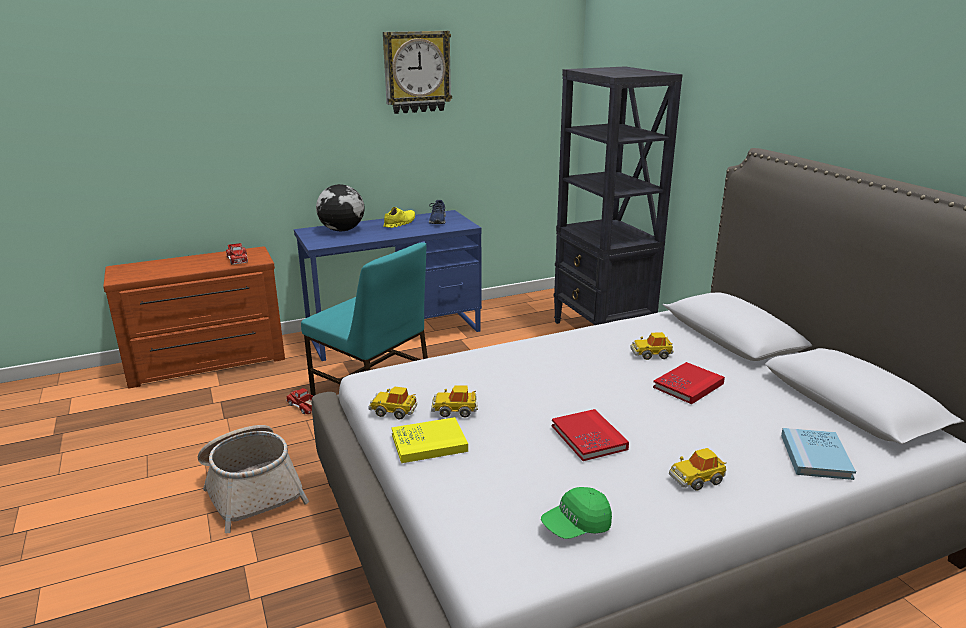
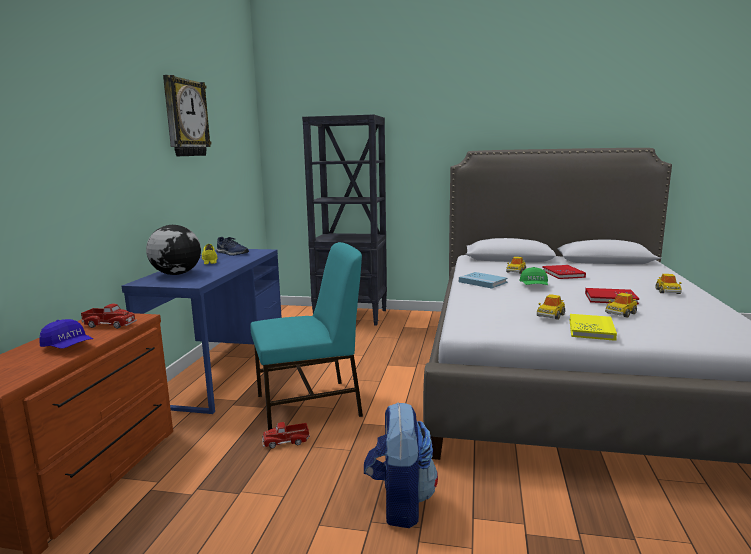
camera: 55 degrees left, 10 degrees down
basket [198,425,309,533] -> backpack [364,402,438,528]
toy car [368,387,417,420] -> toy car moved to [605,293,637,318]
green cap [541,487,612,539] -> green cap moved to [519,267,548,285]
blue book [781,428,856,480] -> blue book moved to [459,272,508,289]
none -> blue cap [39,319,93,349]

